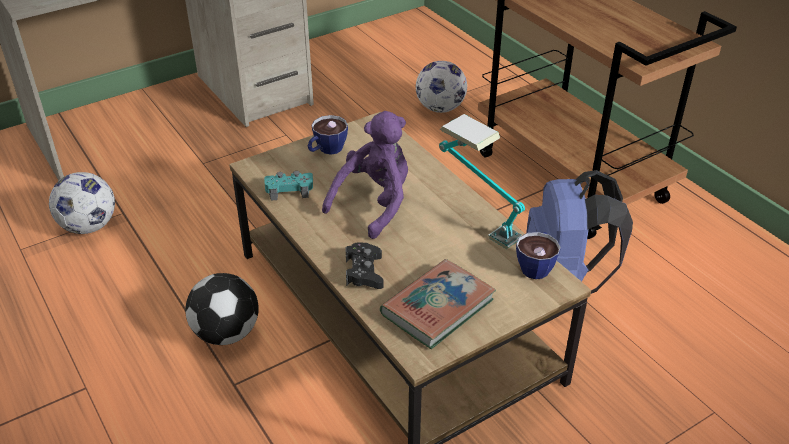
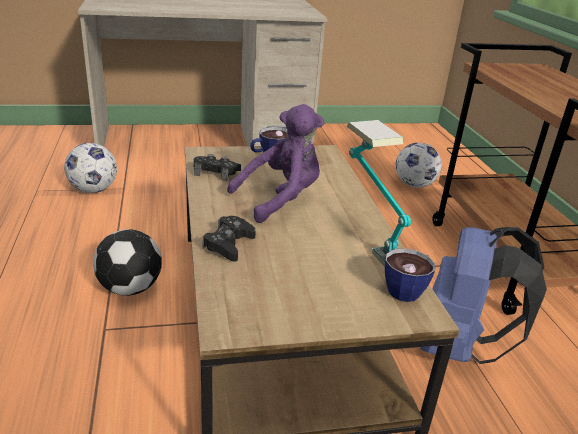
camera: 20 degrees right, 10 degrees down
turquoise game controller [264,171,313,201] -> black game controller [194,154,241,181]
book [380,259,496,349] -> none

